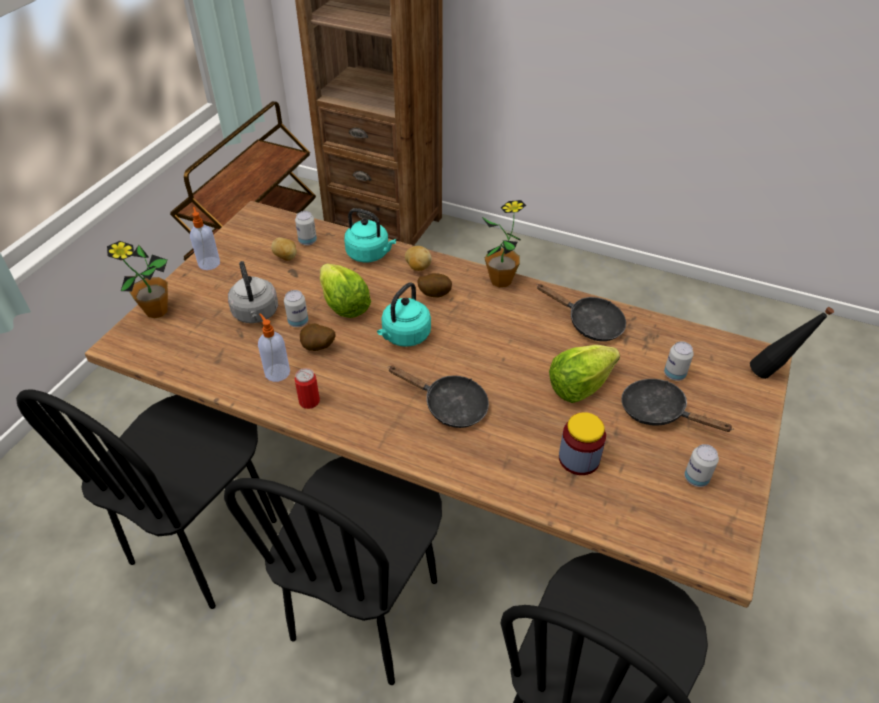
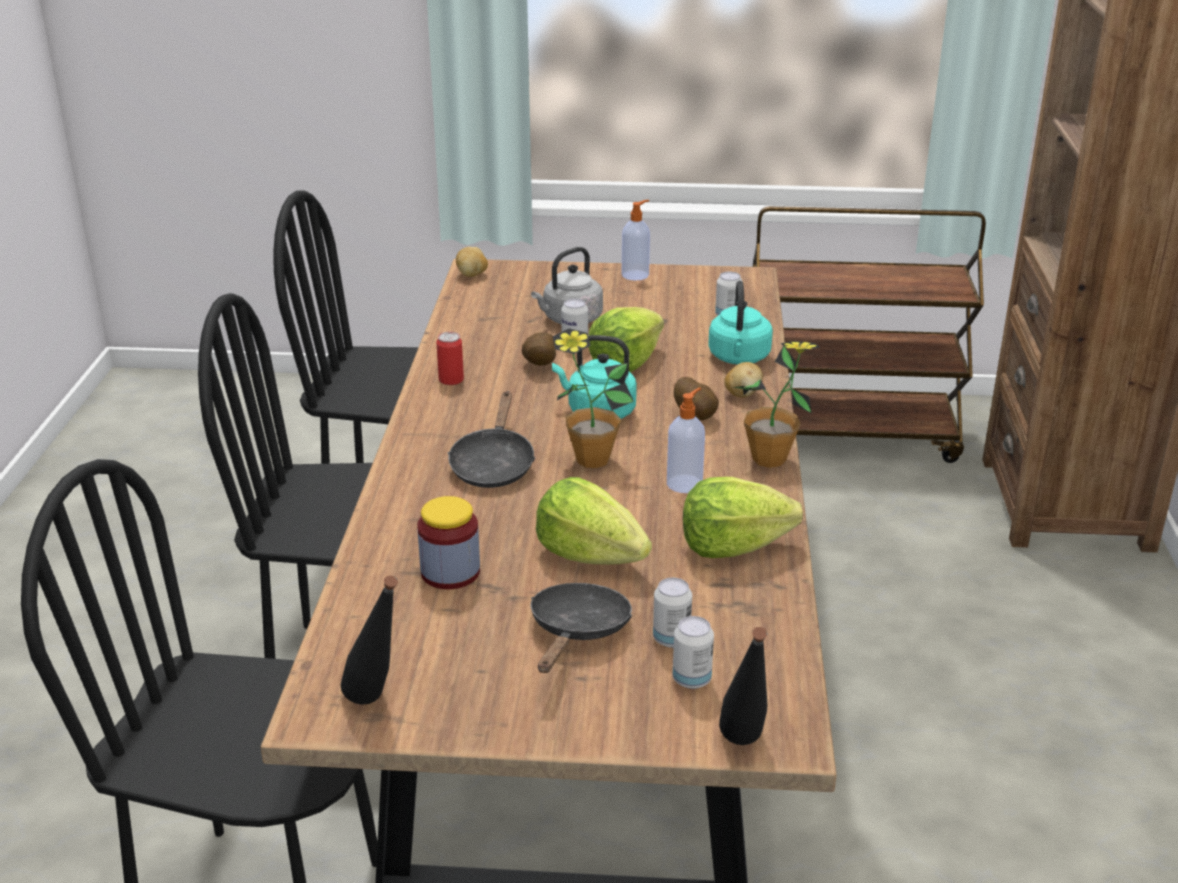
camera: 70 degrees right, 15 degrees down
potted plant [107,241,168,318] -> potted plant moved to [553,328,634,468]
soap dispenser [258,313,290,382] -> soap dispenser moved to [667,387,705,493]
potato [271,238,297,261] -> potato moved to [456,247,488,277]
black frying pan [537,284,626,341] -> lettuce [683,477,803,558]
can [684,444,719,487] -> can moved to [673,616,714,689]
none -> black bottle [340,576,398,705]

